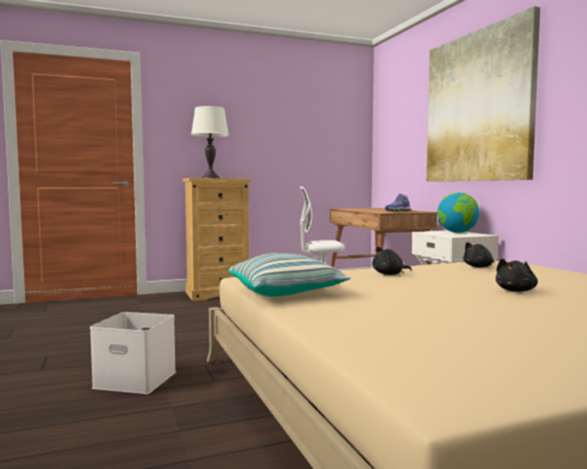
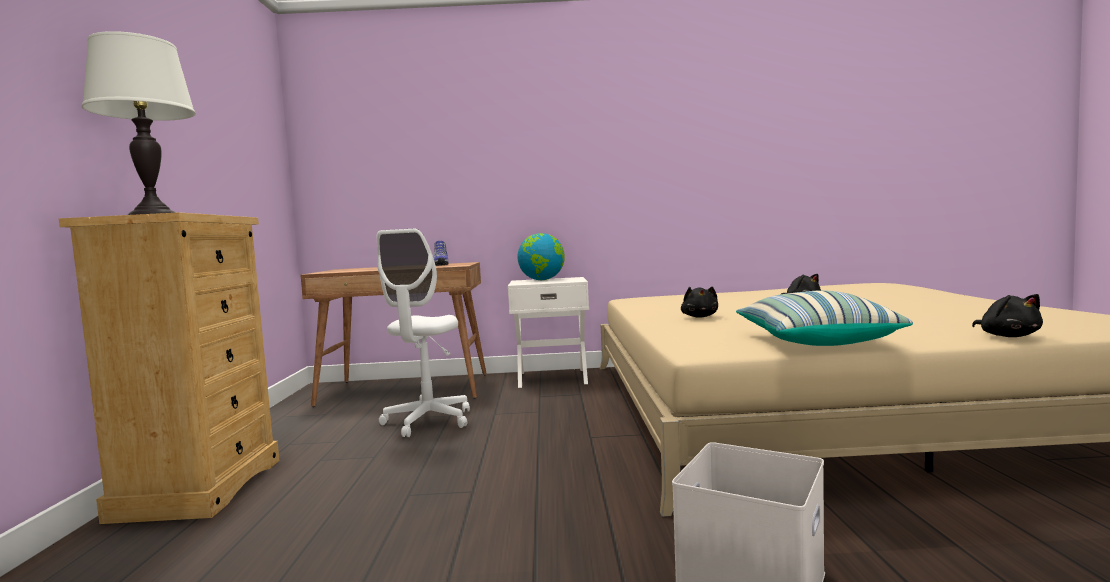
camera: 70 degrees left, 0 degrees up
picture [427,6,540,182] -> none
black plush toy [463,242,494,267] -> black plush toy moved to [972,294,1043,337]

